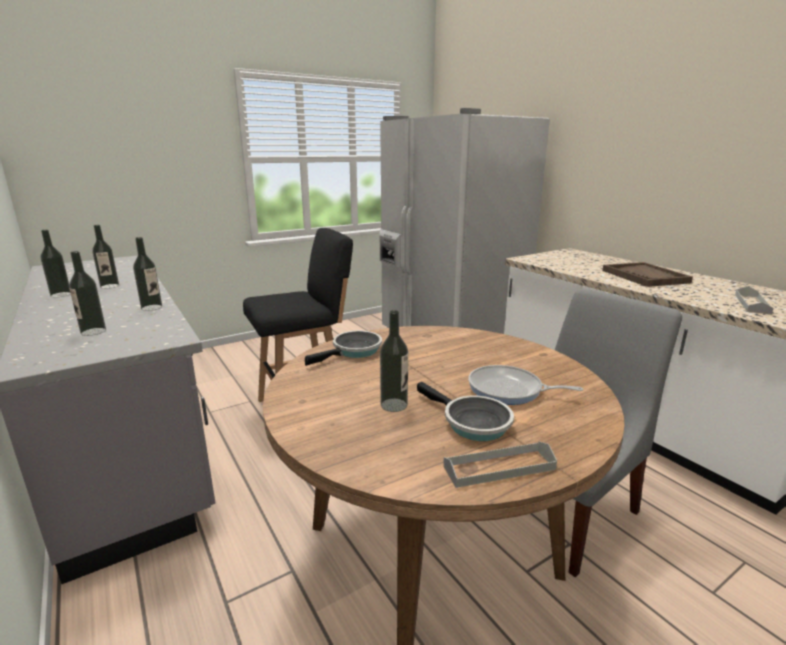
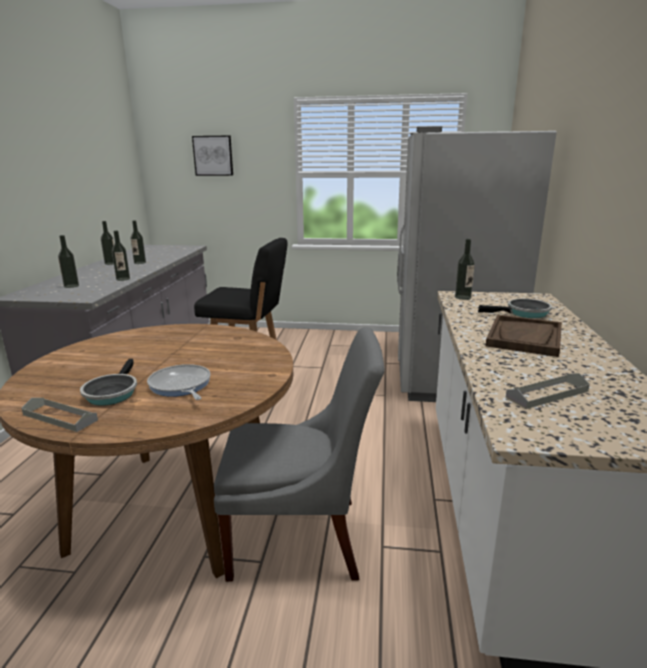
camera: 40 degrees right, 0 degrees up
frying pan [305,331,382,366] -> frying pan moved to [478,299,552,318]
bottle [380,310,408,412] -> bottle moved to [455,239,475,300]
none -> picture [192,135,233,176]

